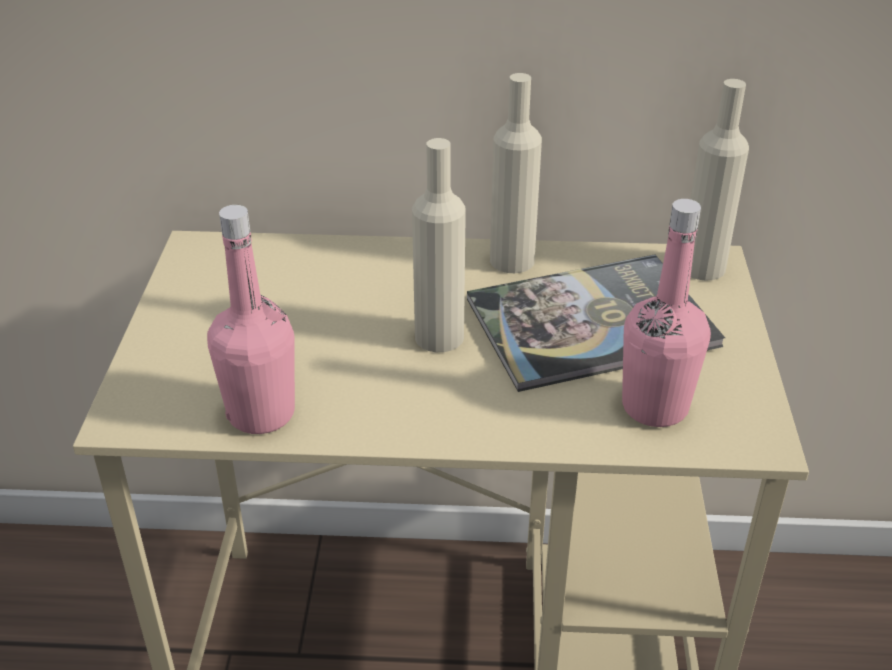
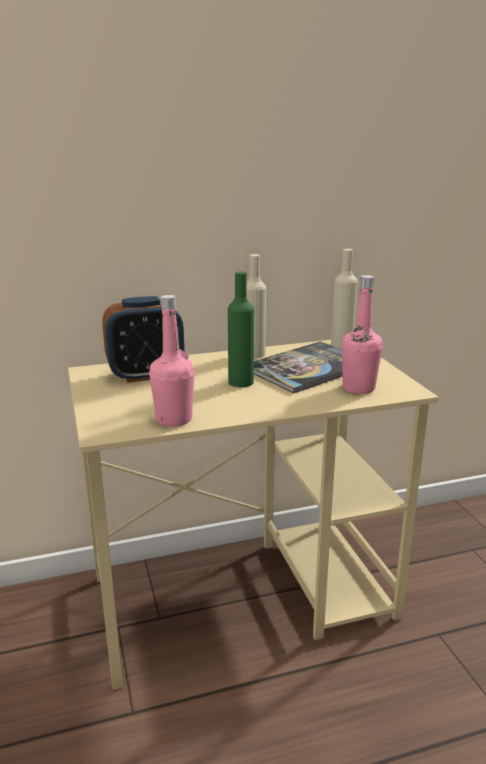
camera: 20 degrees left, 15 degrees down
beige bottle [412,138,466,352] -> green bottle [228,271,254,387]
none -> alarm clock [102,296,185,383]

